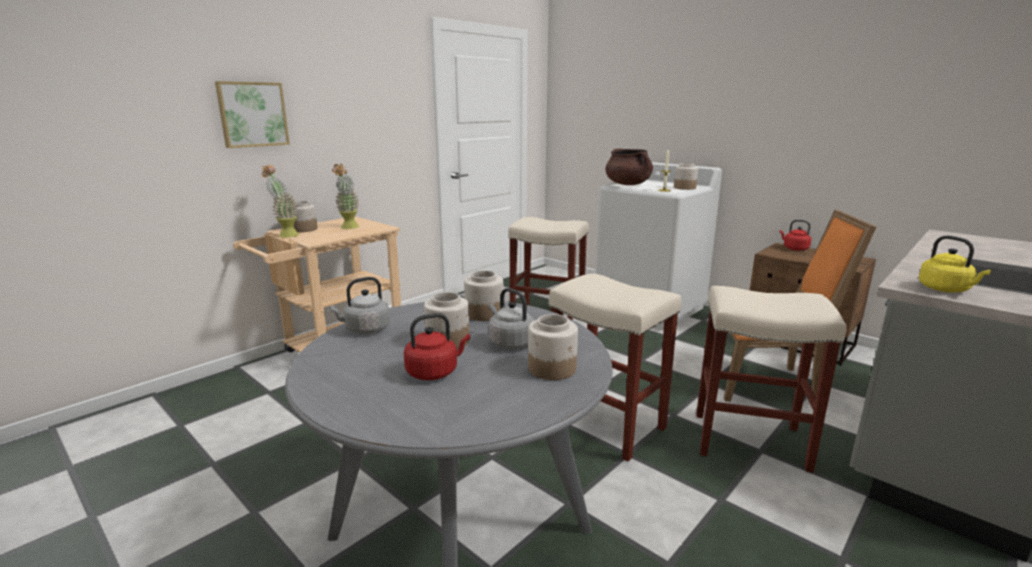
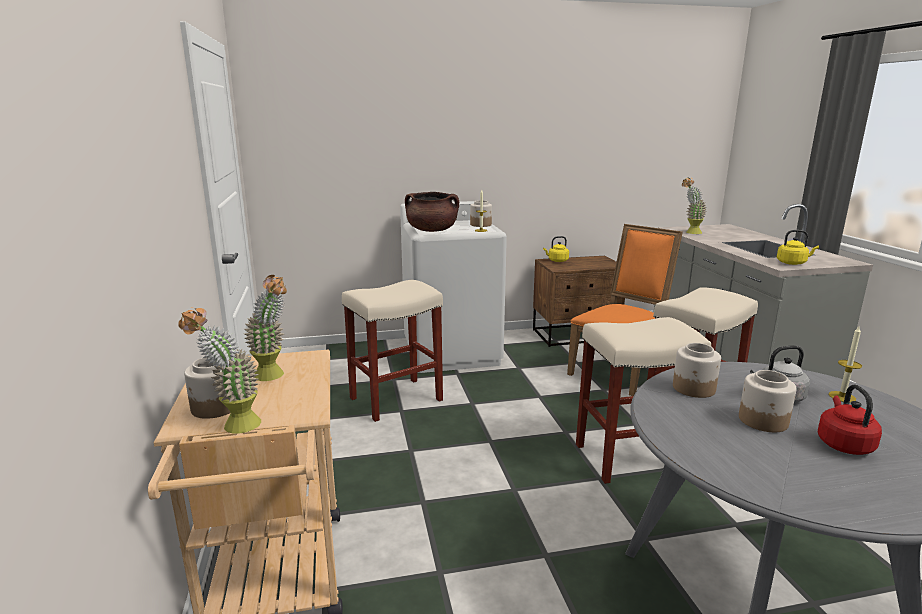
camera: 55 degrees left, 0 degrees up
picture [215,81,290,148] -> none
grey kettle [329,277,390,334] -> none
jar [528,314,578,380] -> candle [829,326,862,403]
red kettle [779,220,811,251] -> yellow kettle [543,236,569,262]
none -> potted plant [682,177,707,234]

